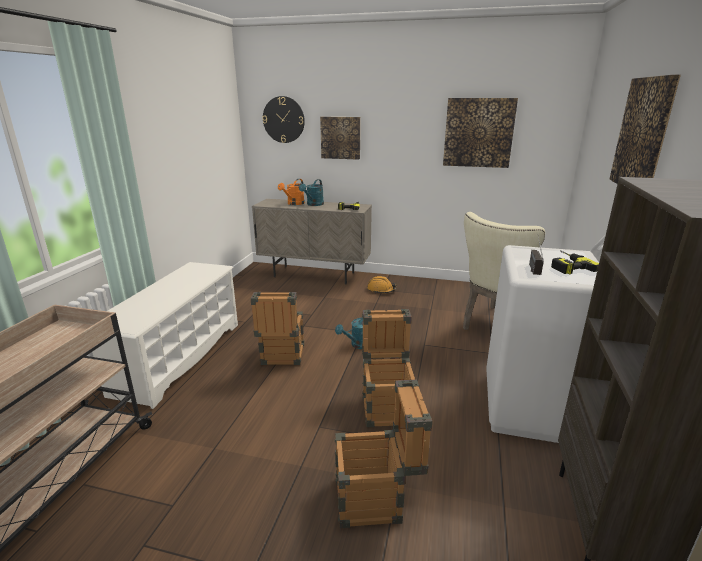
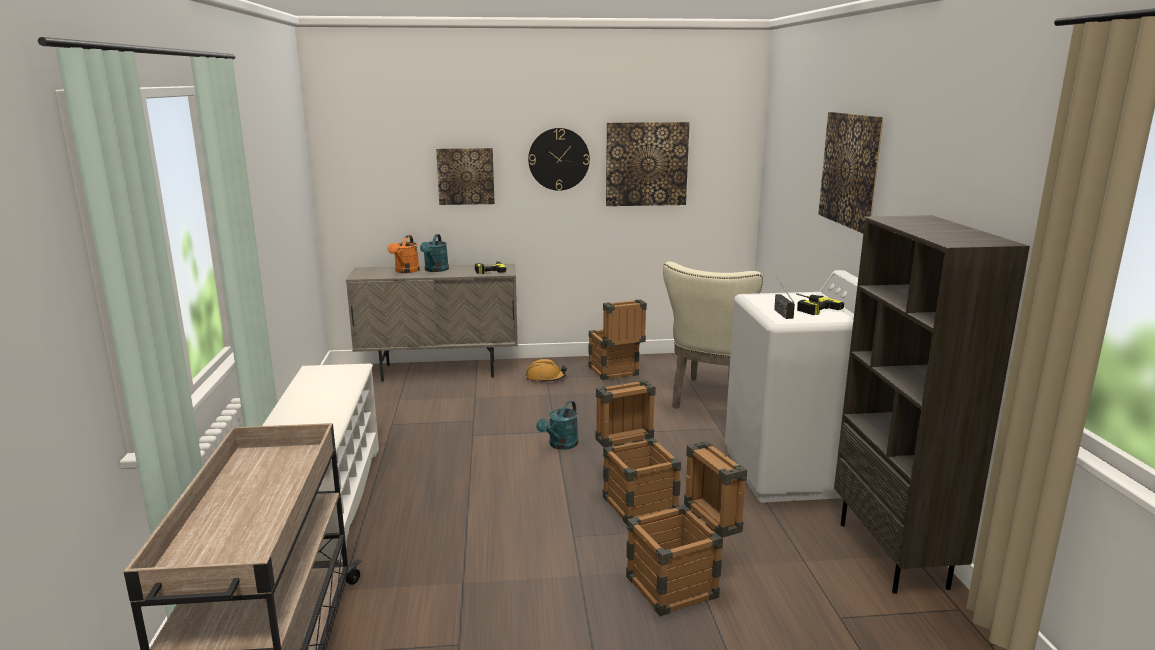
camera: 20 degrees left, 5 degrees down
crate [251,292,304,365] -> crate moved to [588,299,647,380]
wall clock [262,96,305,143] -> wall clock moved to [528,128,590,191]

